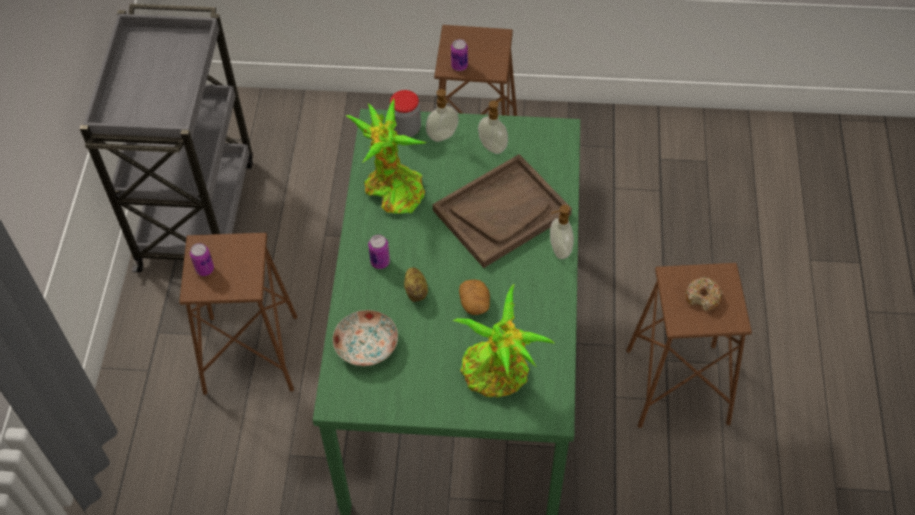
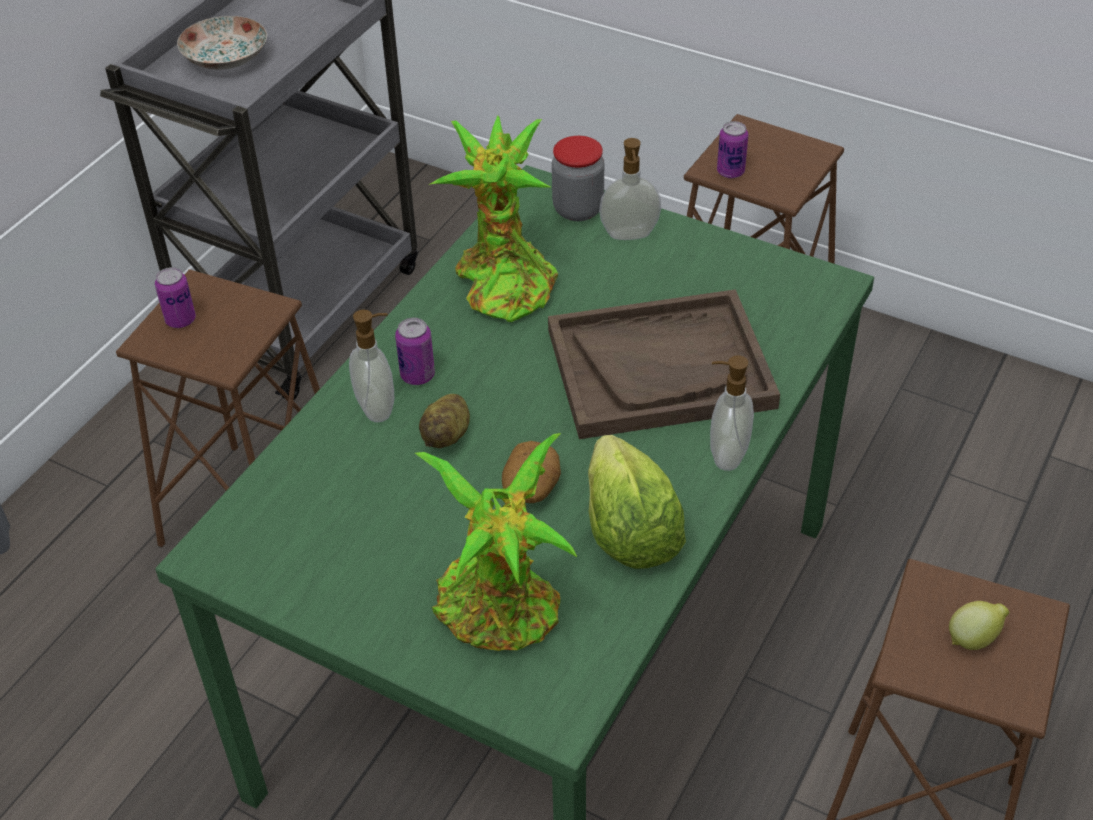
camera: 25 degrees right, 10 degrees down
plate [333,310,398,366] -> plate moved to [177,16,267,70]
soap dispenser [478,99,508,154] -> soap dispenser moved to [349,309,394,422]
donut [685,277,723,311] -> lemon [949,601,1009,650]
none -> lettuce [588,435,686,569]

